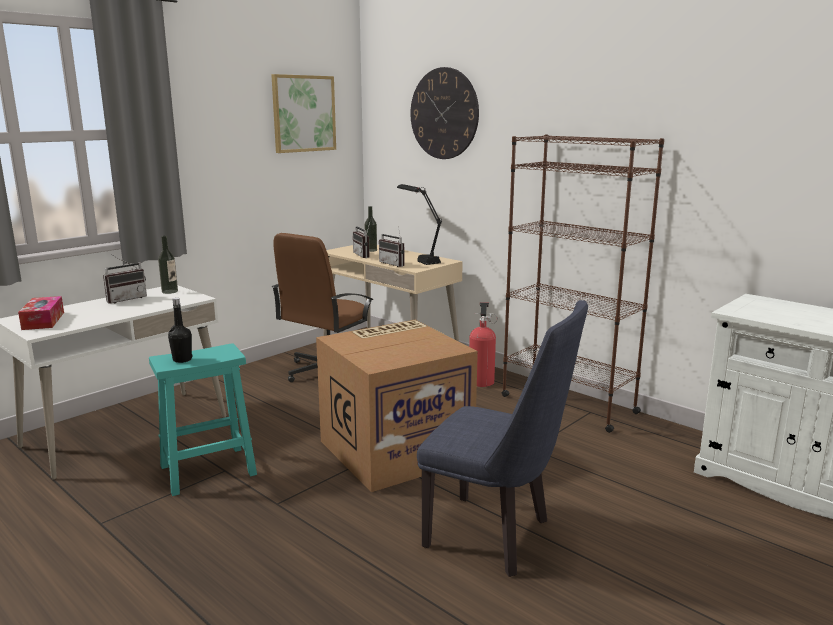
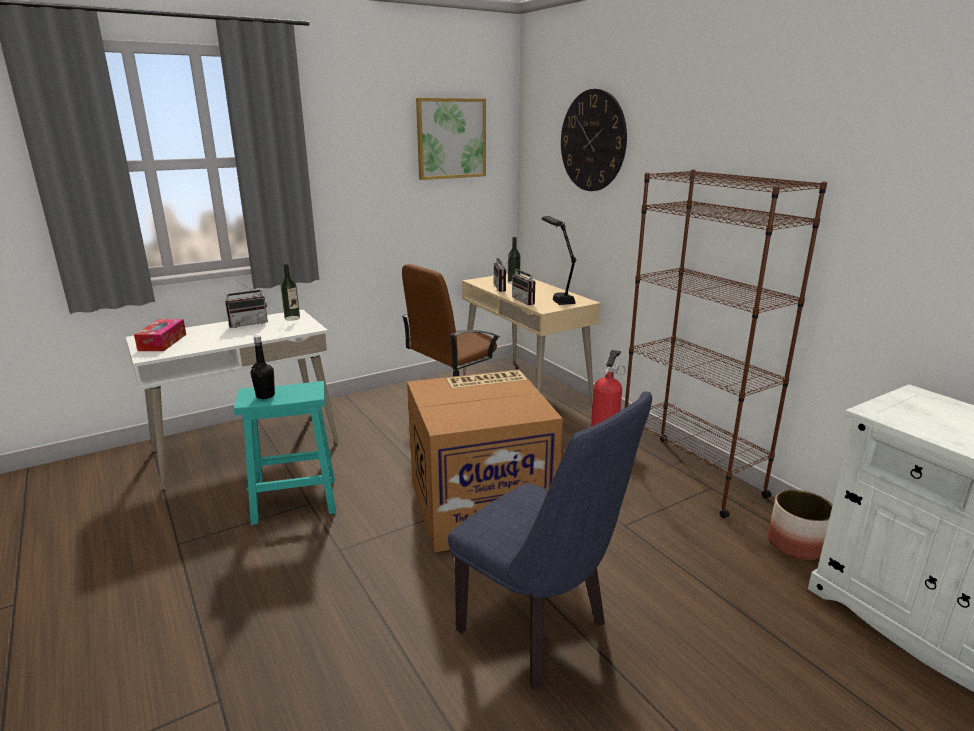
camera: 15 degrees right, 5 degrees up
none -> planter [768,490,833,560]

